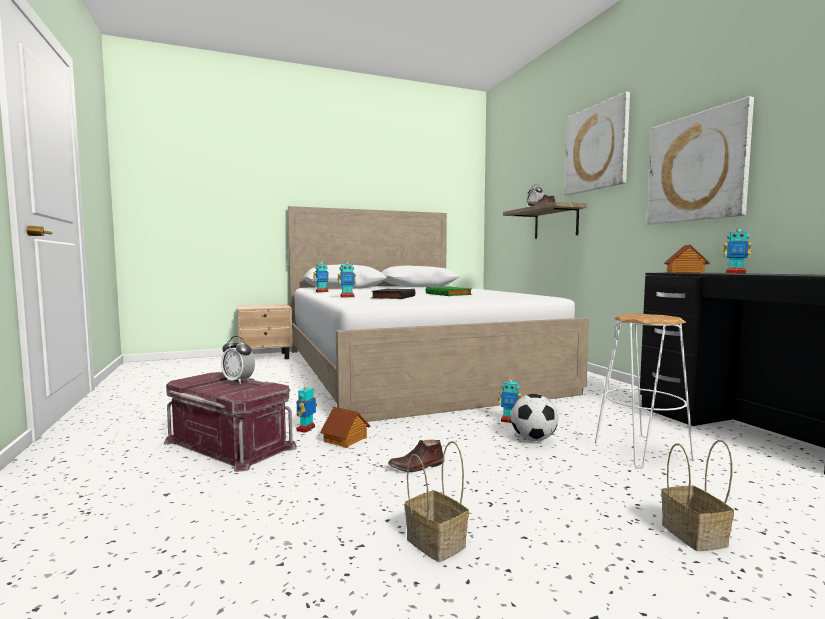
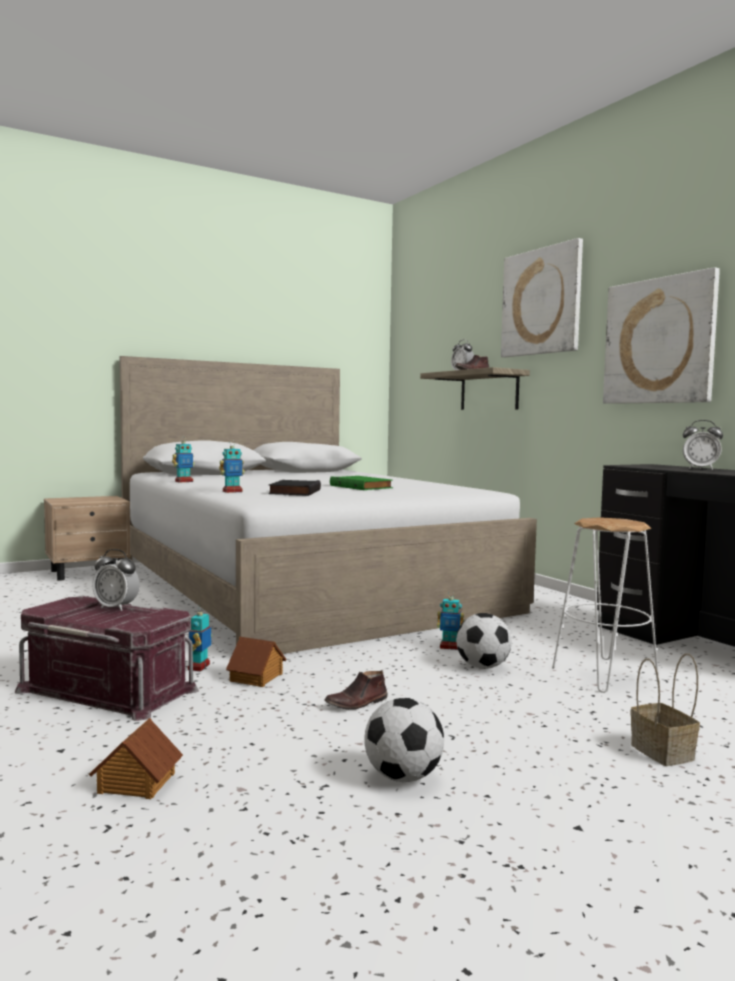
camera: 10 degrees left, 0 degrees up
basket [405,441,469,562] -> football [364,698,444,782]
toy house [664,245,710,273] -> toy house moved to [89,718,183,799]
toy robot [723,228,751,273] -> alarm clock [683,420,723,470]

